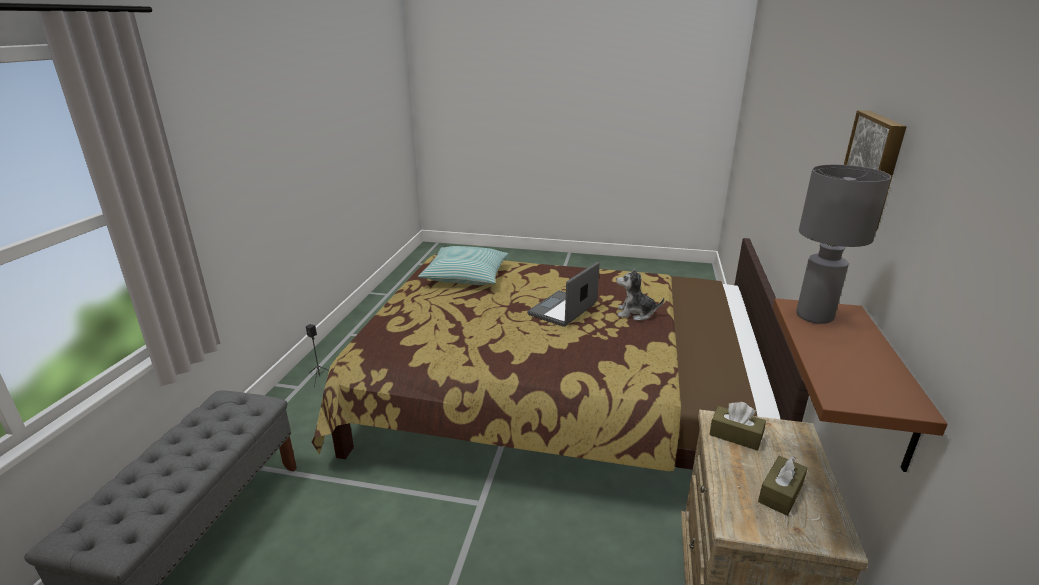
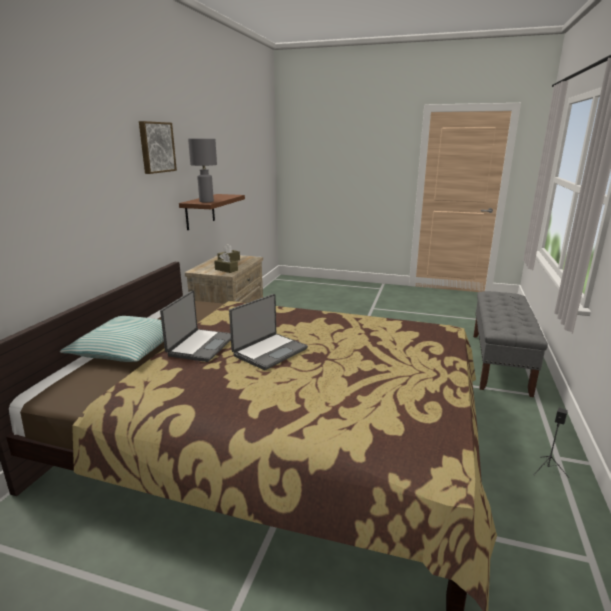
camera: 175 degrees left, 5 degrees down
pillow [418,246,508,285] -> pillow moved to [60,316,164,362]
plush toy [616,268,664,321] -> laptop [160,291,231,362]

